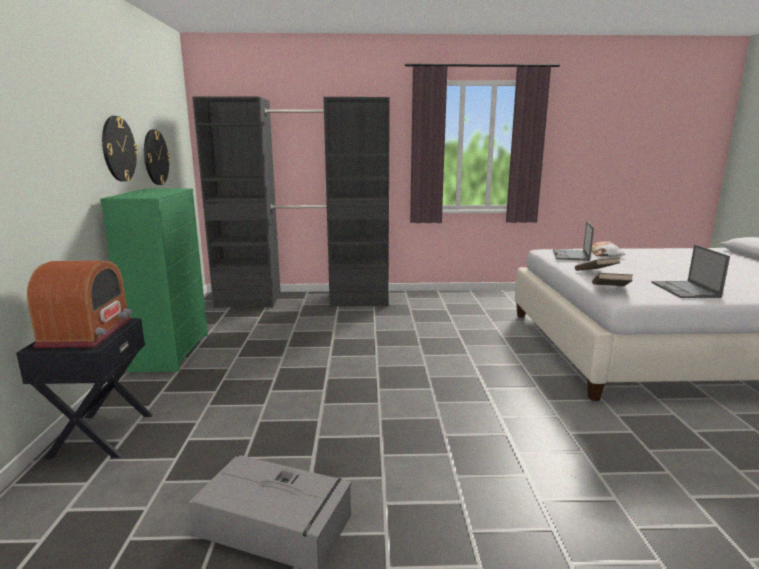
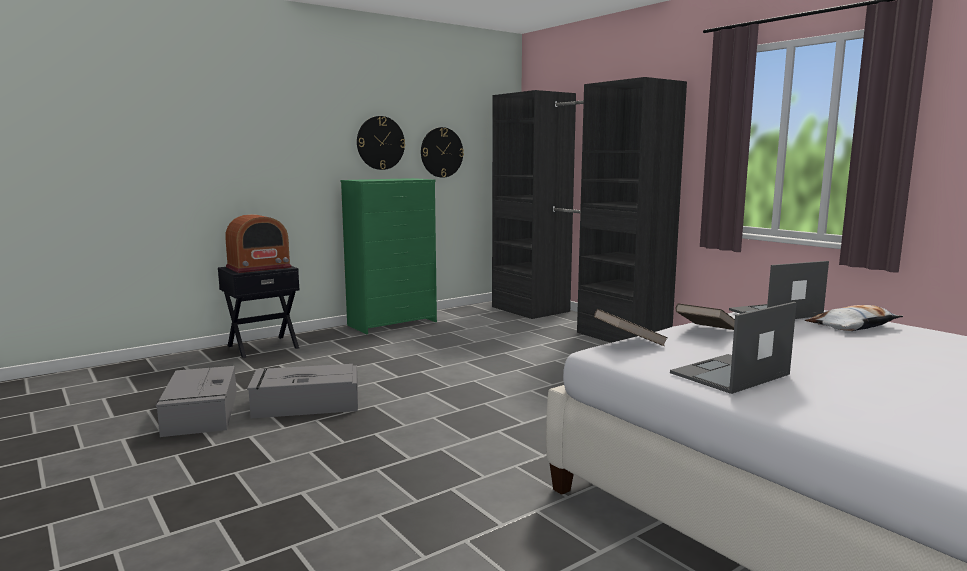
camera: 55 degrees right, 5 degrees down
none -> grey storage box [247,364,358,418]

